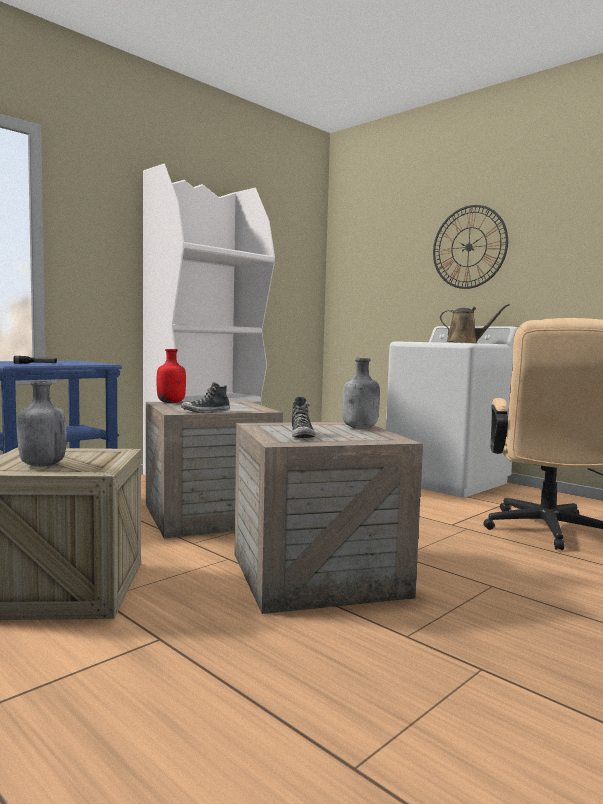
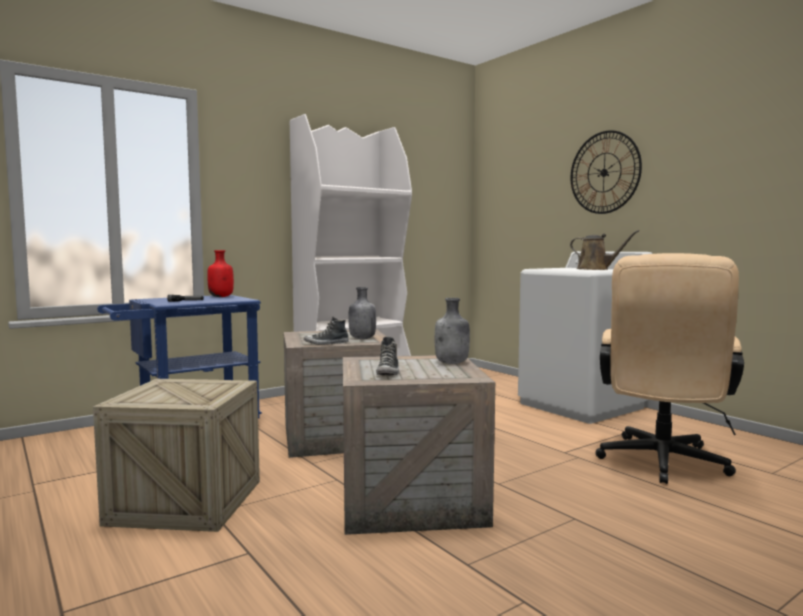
camera: 10 degrees right, 0 degrees up
grey bottle [17,381,66,467] -> grey bottle moved to [348,287,376,339]
red bottle [157,349,186,403] -> red bottle moved to [207,250,234,297]

